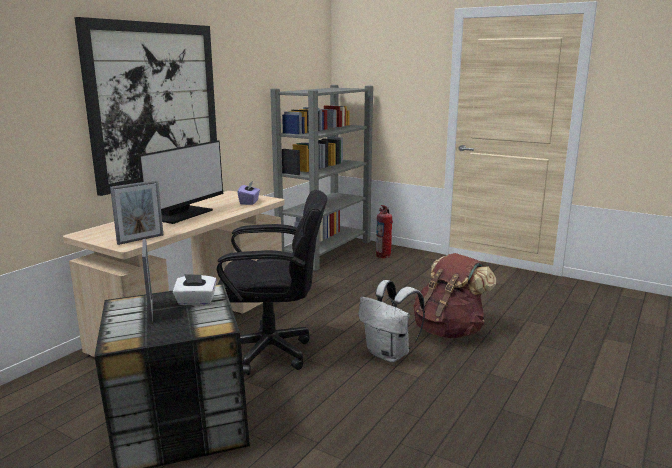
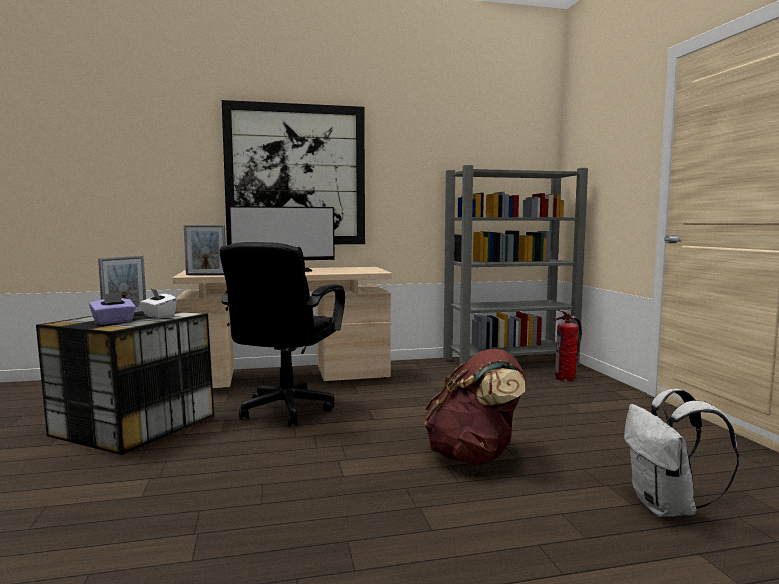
camera: 45 degrees right, 10 degrees down
black office chair [217,190,328,375] -> black office chair turned 60 degrees clockwise [219,242,345,426]
purple tissue box [237,181,260,205] -> purple tissue box moved to [89,293,136,325]
white backpack [358,280,425,362] -> white backpack moved to [624,389,739,517]

